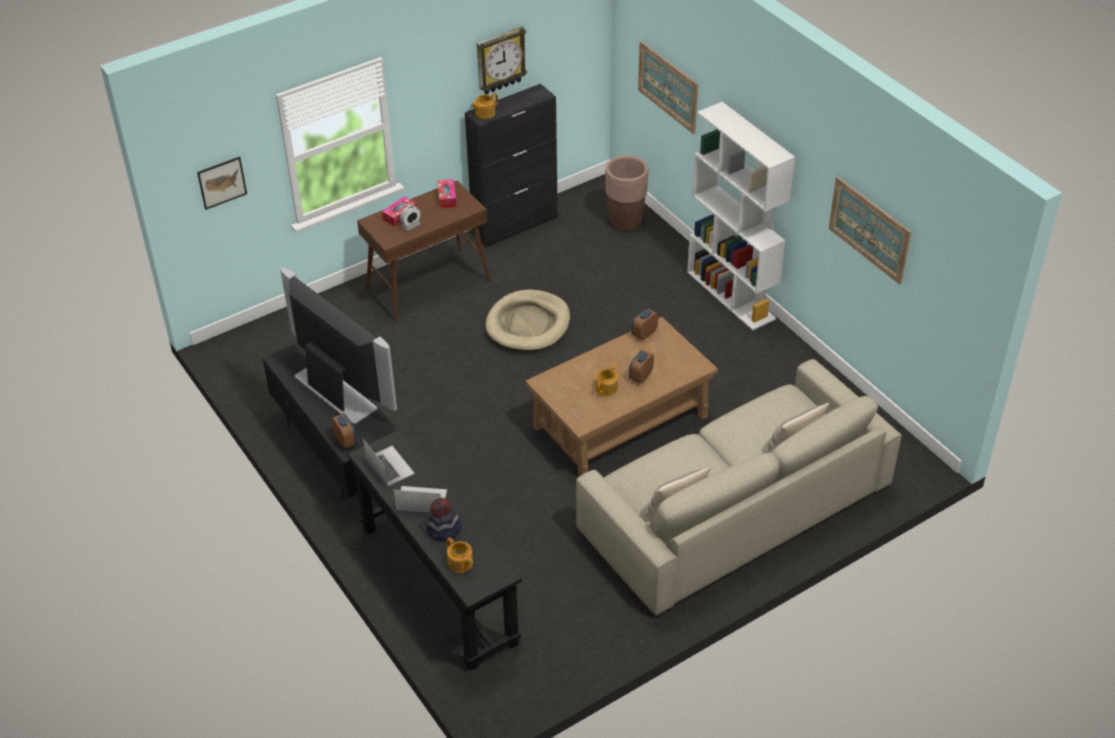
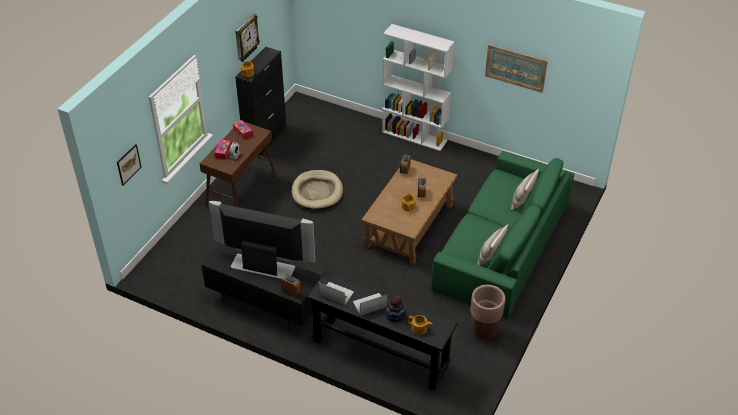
camera: 30 degrees left, 0 degrees up
beige sofa [576,359,902,615] -> green sofa [431,151,574,319]
brown planter [605,155,648,231] -> brown planter moved to [471,285,505,340]
picture [638,41,698,134] -> none

